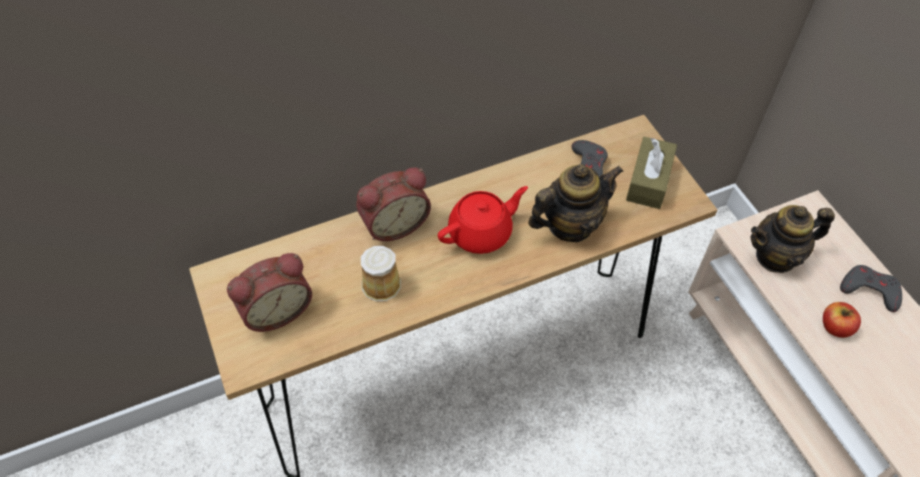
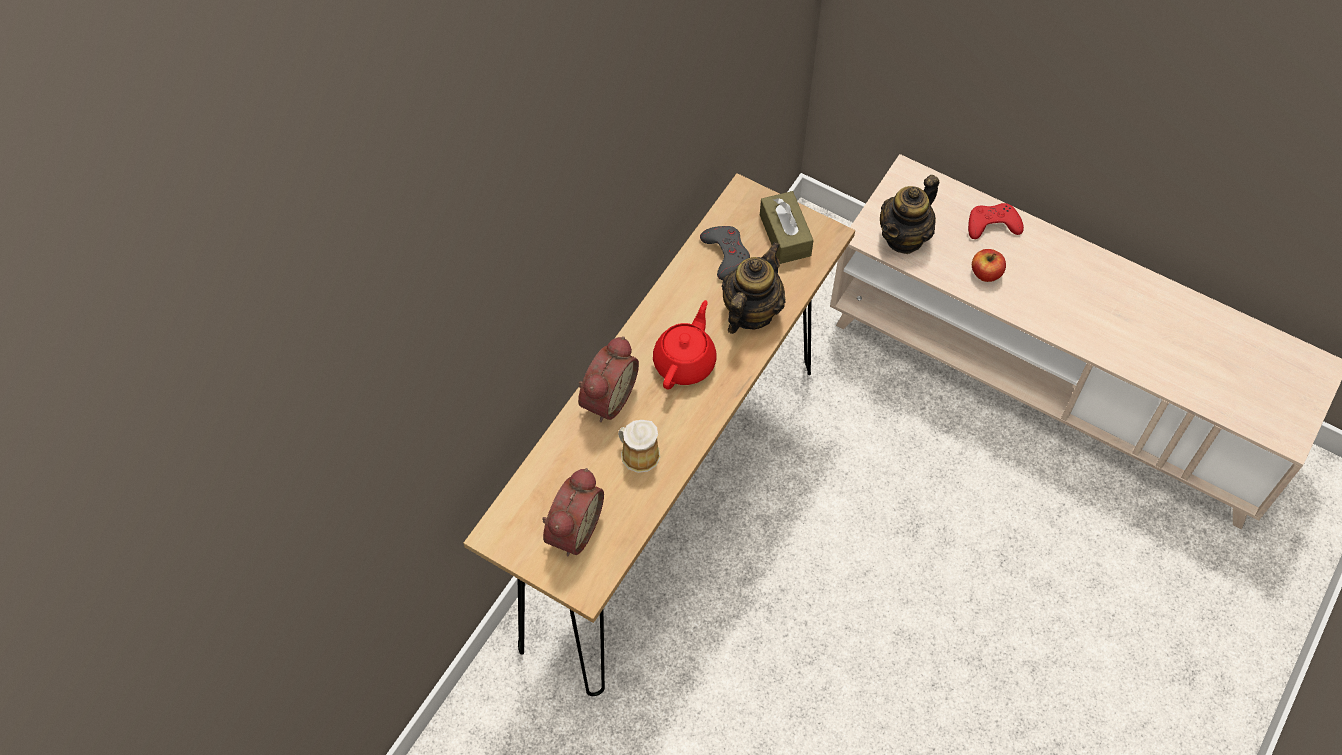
camera: 35 degrees left, 5 degrees up
grey game controller [840,265,902,312] -> red game controller [968,203,1024,239]

